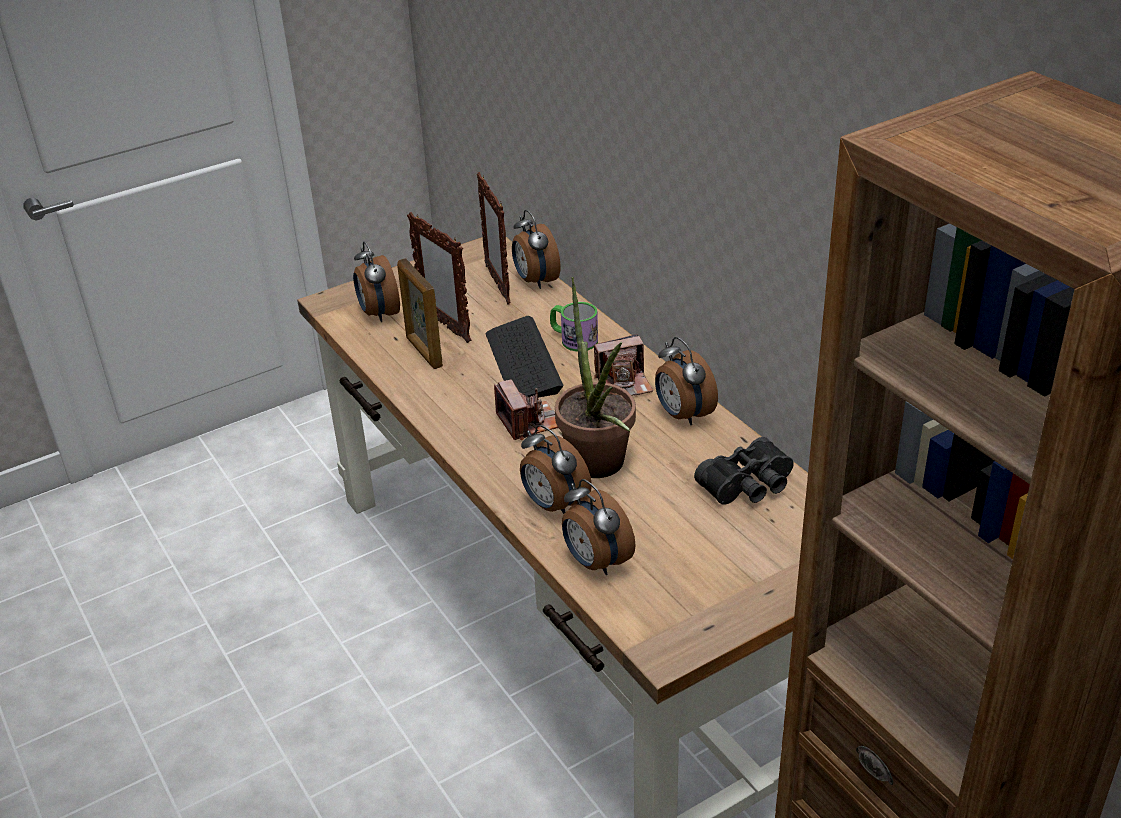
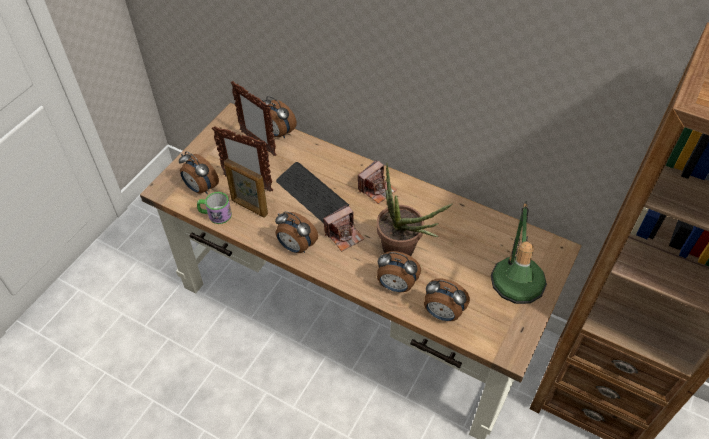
camera: 30 degrees left, 15 degrees up
camera [494,379,558,440] -> camera turned 105 degrees clockwise [323,205,364,251]
mug [550,302,598,352] -> mug moved to [197,192,232,224]
alarm clock [655,337,718,425] -> alarm clock moved to [275,211,318,253]
black binoculars [694,437,794,505] -> none
none -> table lamp [491,201,547,304]

